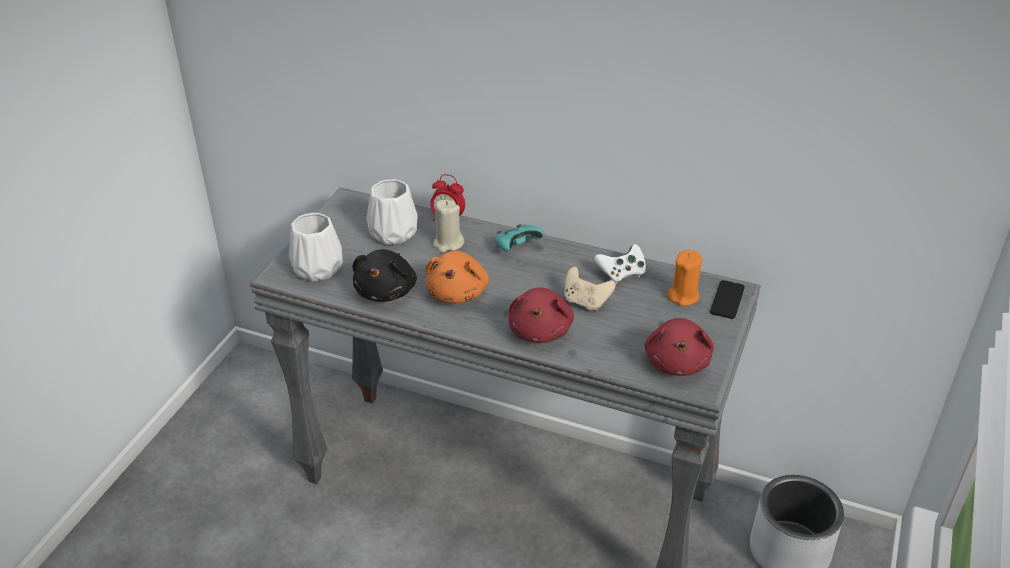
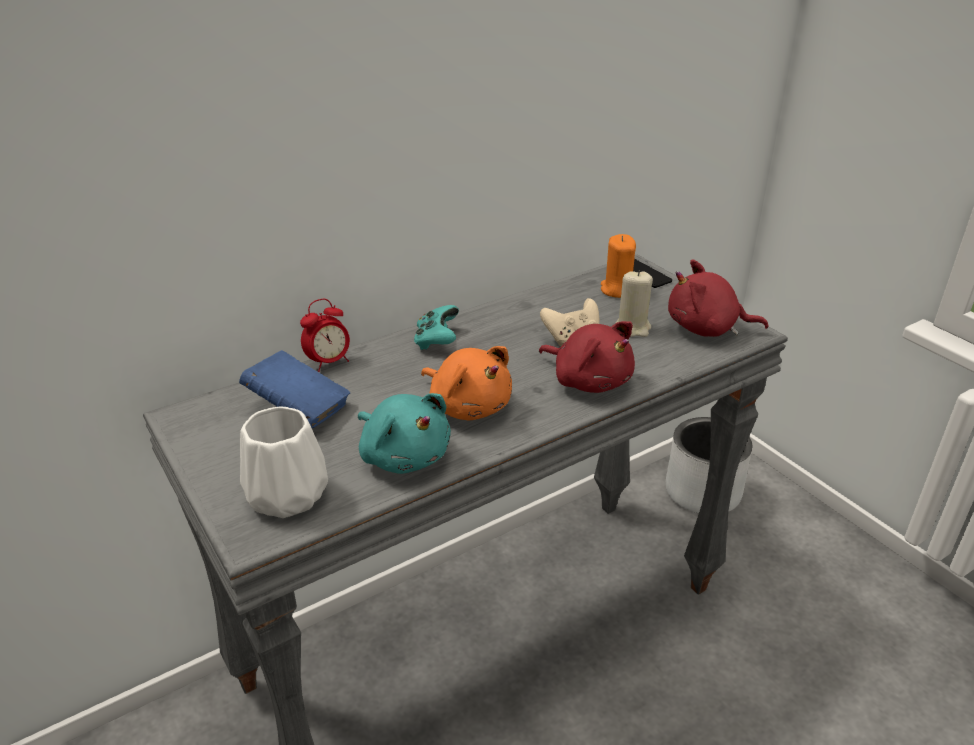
camera: 55 degrees left, 5 degrees down
black plush toy [352,249,417,302] -> turquoise plush toy [358,393,451,474]
white vase [367,179,418,245] -> blue book [239,350,350,428]
beige candle [433,200,464,253] -> beige candle moved to [616,271,653,337]
white game controller [595,244,646,284] -> none
red plush toy [644,318,714,376] -> red plush toy turned 150 degrees clockwise [668,259,768,337]

